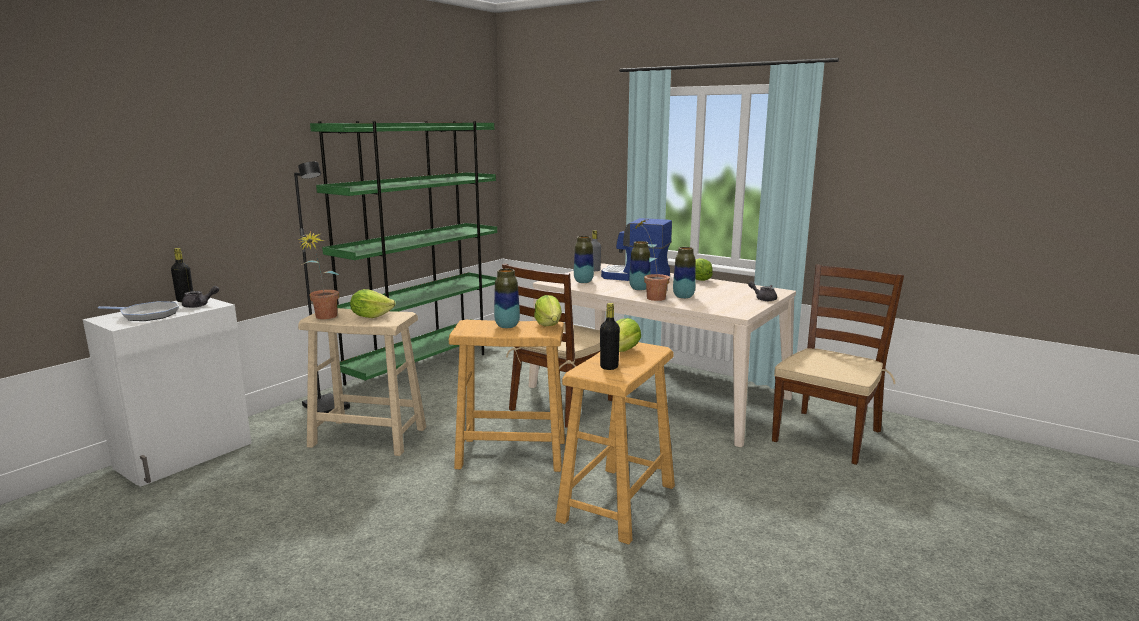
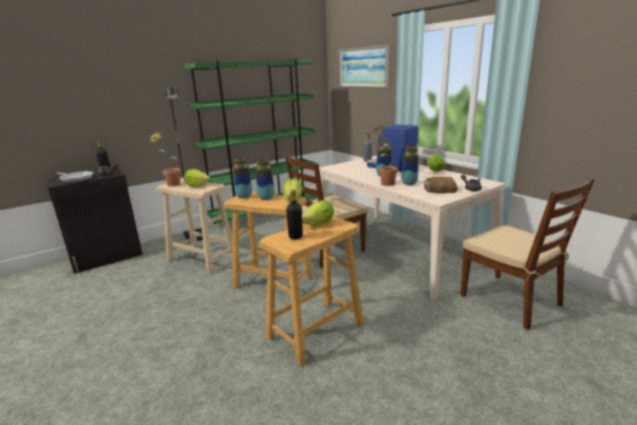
camera: 20 degrees right, 5 degrees up
white cabinet [83,298,252,487] -> black cabinet [47,168,143,274]
vase [574,236,594,283] -> vase moved to [233,158,252,198]
brown chair [772,265,904,465] -> brown chair turned 90 degrees clockwise [461,177,595,330]
none -> picture [339,45,389,87]
none -> bread [424,177,458,193]

